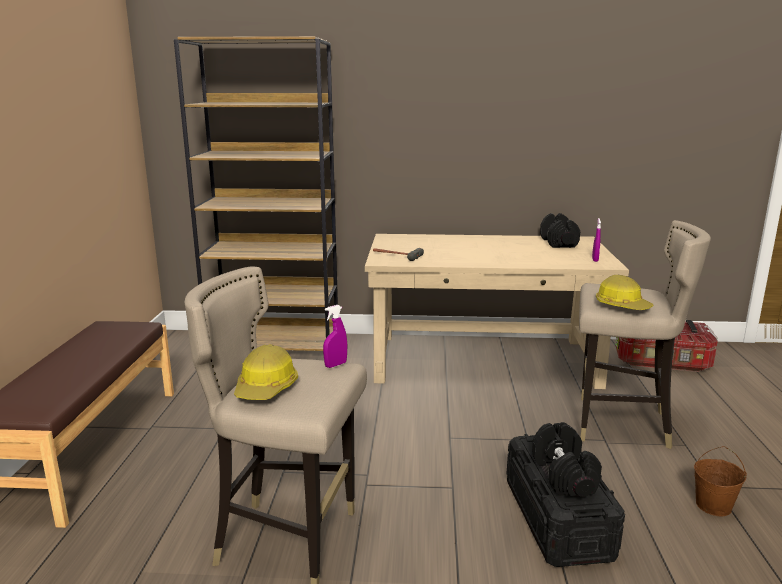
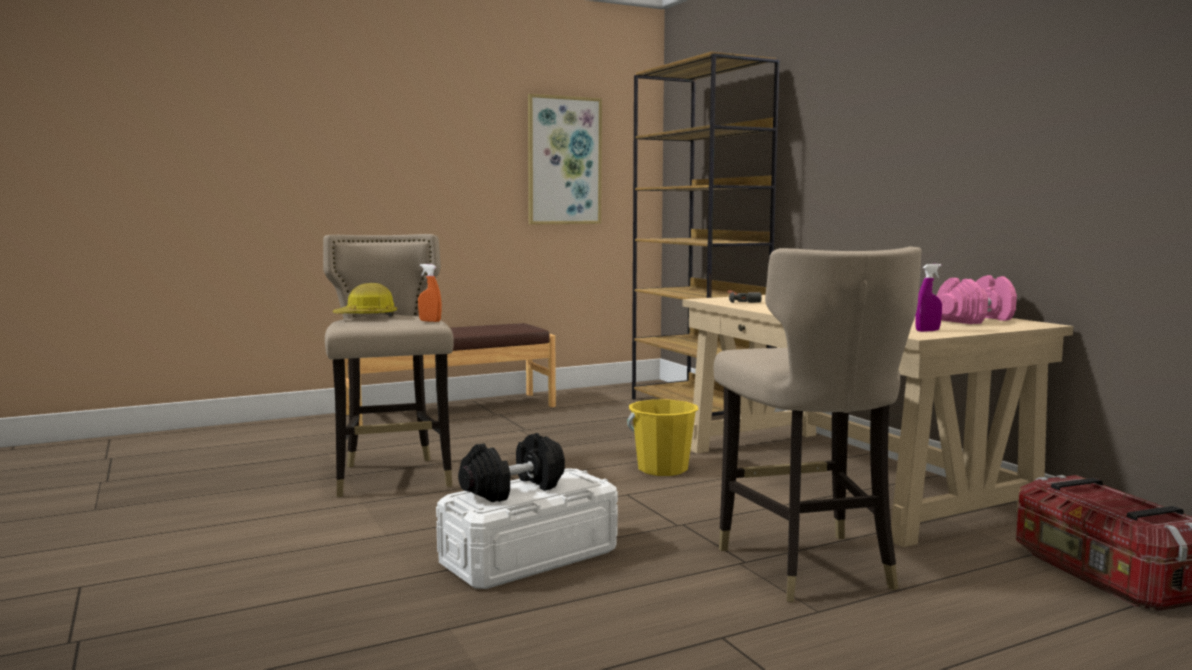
camera: 60 degrees right, 10 degrees down
purple spray bottle [323,305,347,368] -> orange spray bottle [418,264,442,322]
black storage box [507,434,625,567] -> white storage box [436,468,618,589]
black dumbbell [540,213,580,248] -> pink dumbbell [937,275,1017,324]
hard hat [596,275,654,310] -> none
brown bucket [694,446,747,517] -> none
none -> picture [528,94,602,224]
none -> yellow bucket [627,400,699,476]

